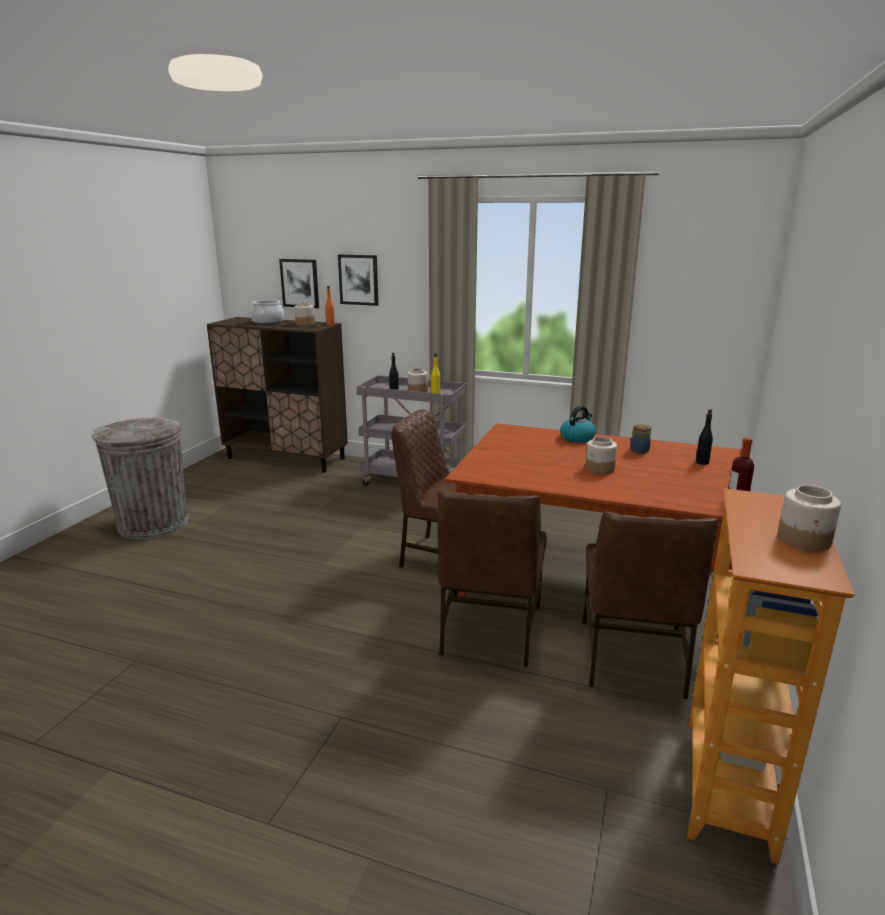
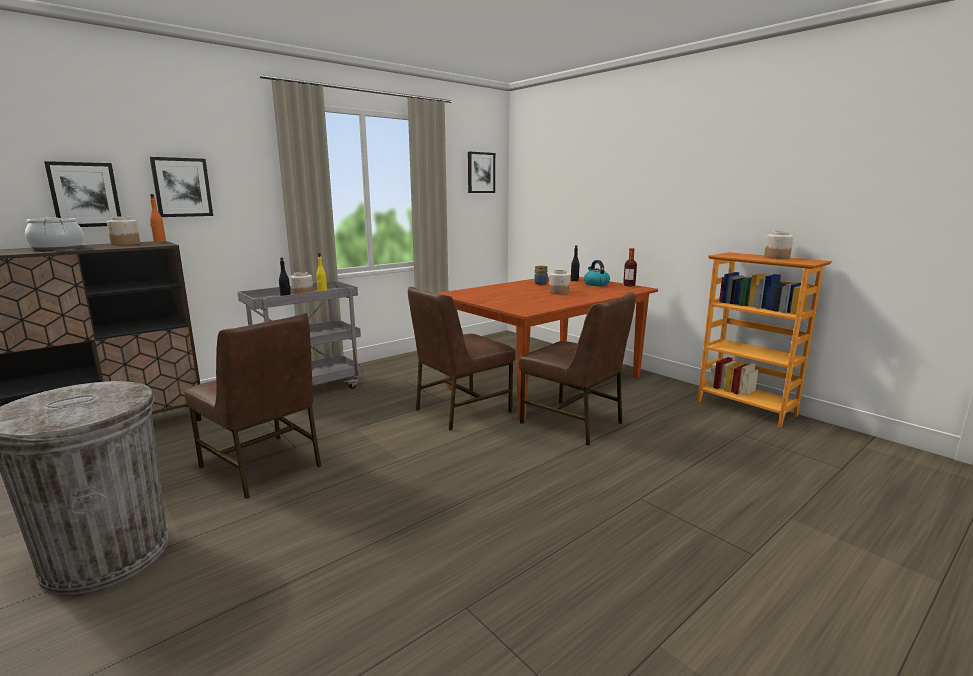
camera: 60 degrees left, 5 degrees down
kettle [560,406,596,443] -> kettle moved to [584,260,610,286]
brown chair [583,511,719,699] -> brown chair moved to [184,313,321,499]
none -> picture [468,152,495,193]

